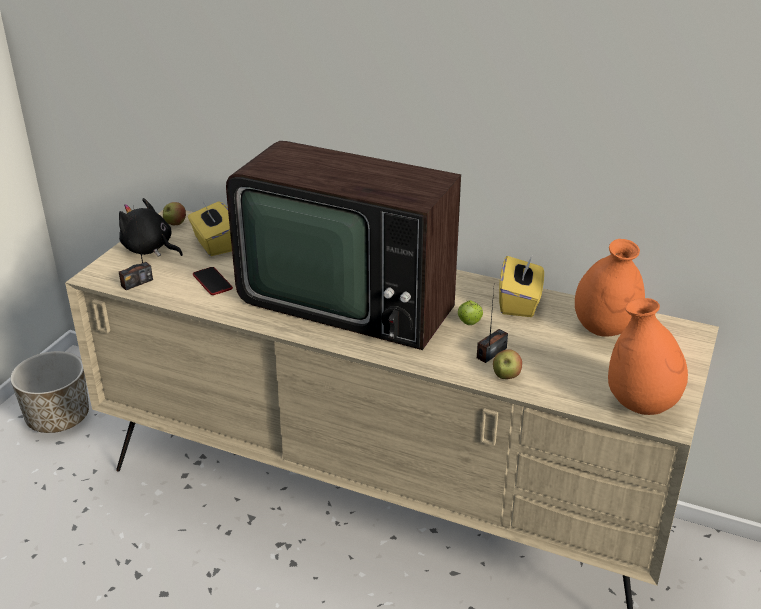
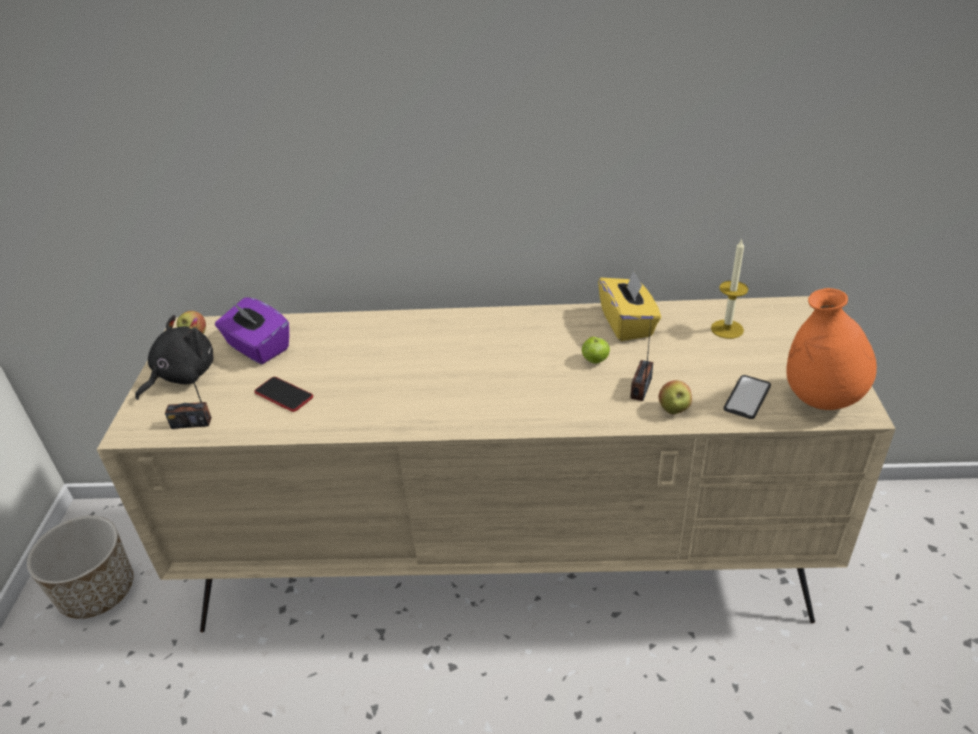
camera: 20 degrees left, 5 degrees up
black plush toy [119,198,183,257] -> black plush toy turned 120 degrees clockwise [135,315,214,400]
radio [119,205,153,290] -> radio turned 60 degrees clockwise [165,339,212,429]
yellow tissue box [188,200,232,256] -> purple tissue box [215,297,289,364]
television [226,141,461,350] -> none
orange vase [575,239,645,337] -> candle [711,238,748,339]
none -> phone [724,375,771,419]

